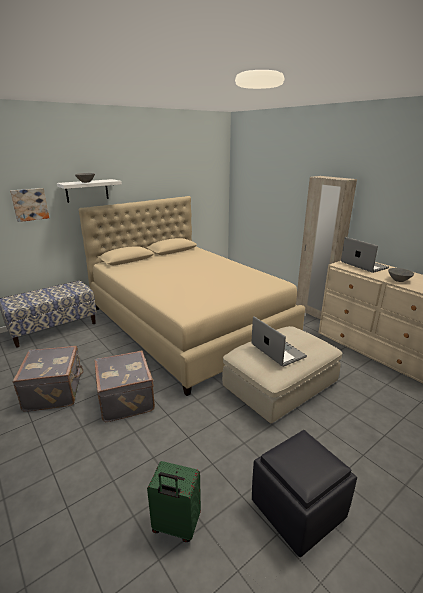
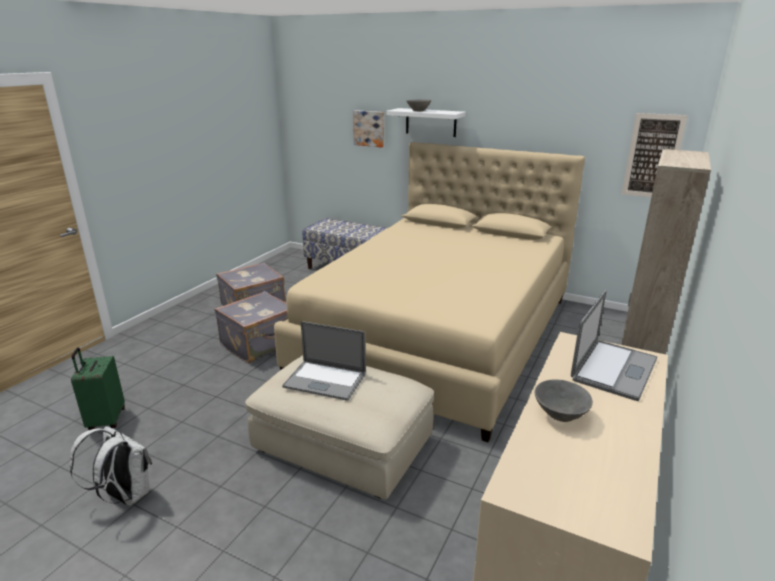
camera: 65 degrees right, 0 degrees up
laptop [251,316,307,367] -> laptop turned 75 degrees clockwise [282,321,366,401]
black ottoman [252,430,357,557] -> white backpack [70,426,152,506]
none -> picture [622,113,688,197]

